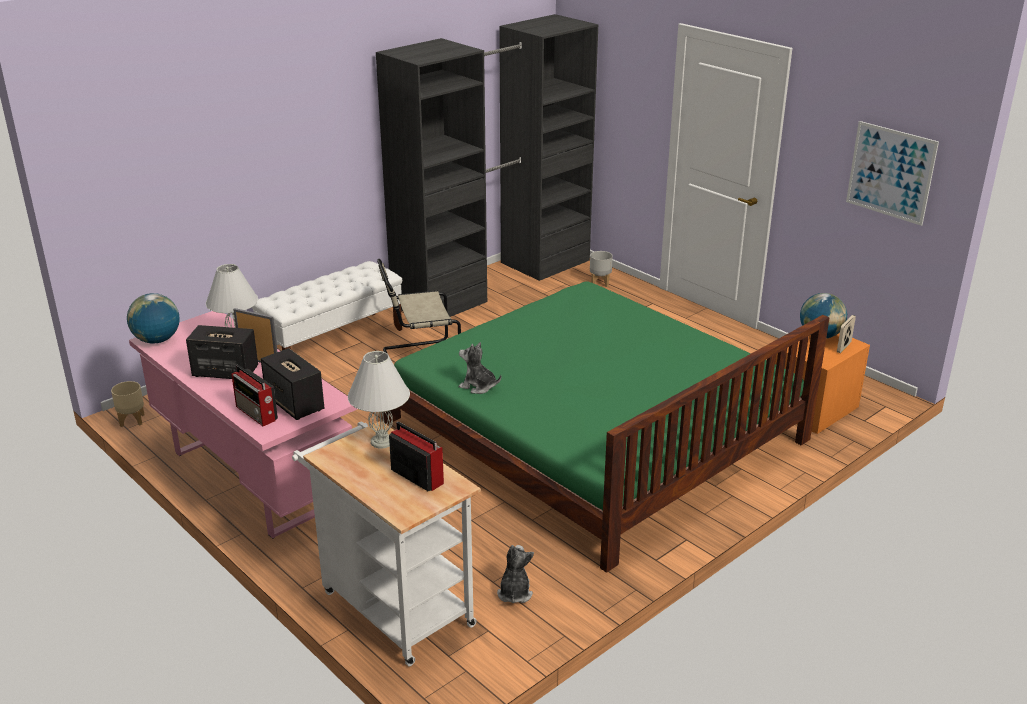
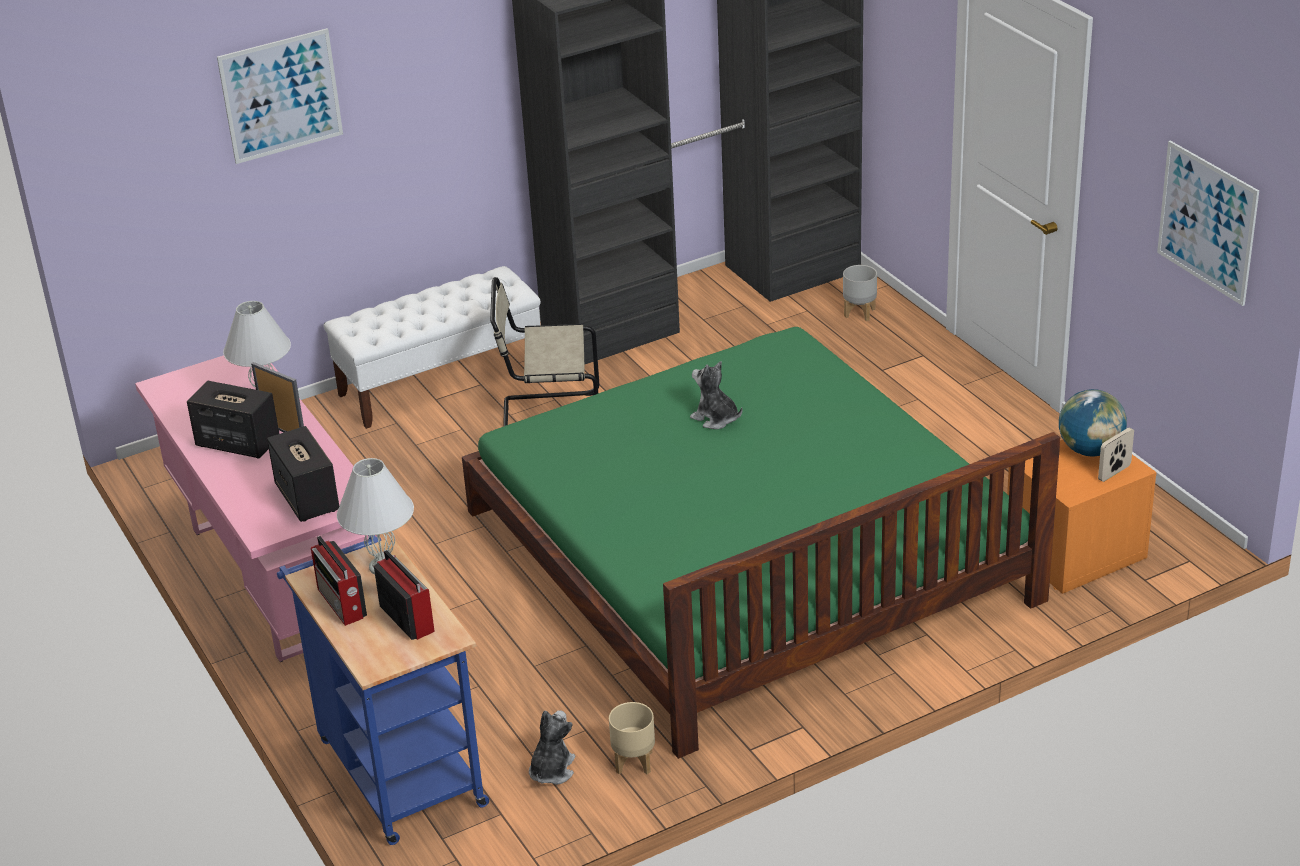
camera: 15 degrees right, 5 degrees up
beige planter [111,381,145,427] -> beige planter moved to [609,702,655,774]
globe [127,293,180,344] -> none
radio [231,365,278,426] -> radio moved to [311,536,367,626]
white cart [292,421,481,666] -> blue cart [277,535,489,845]
plush toy [459,342,501,394] -> plush toy moved to [690,361,743,429]
none -> picture [217,28,343,164]

